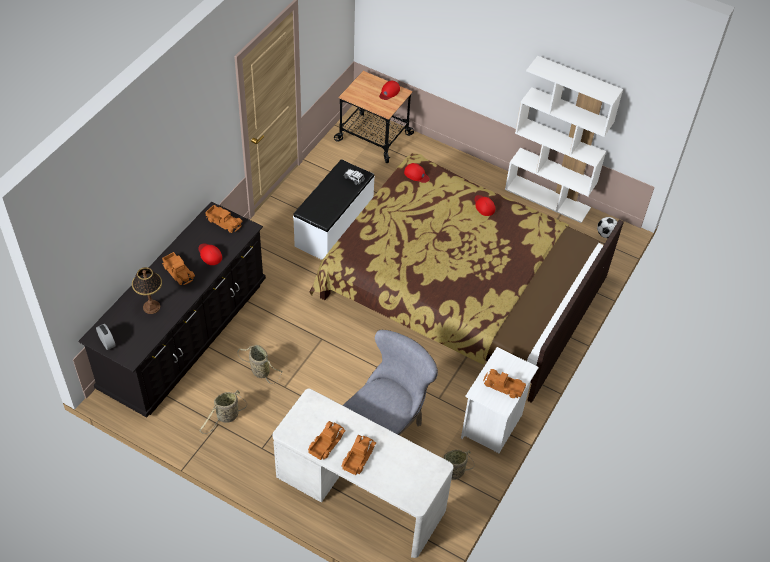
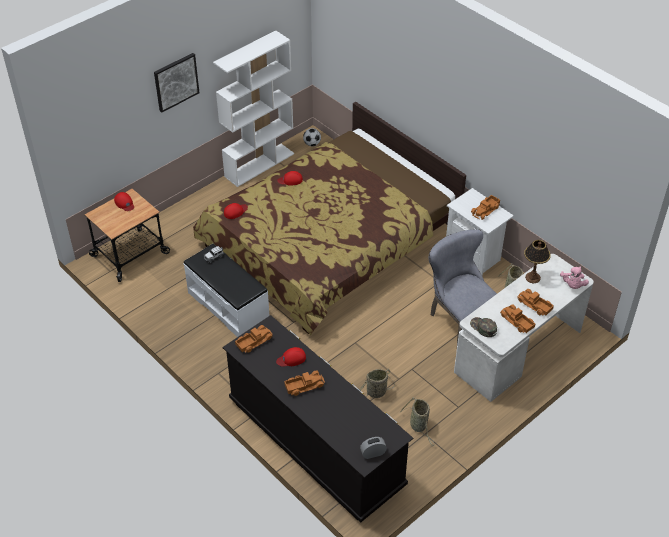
camera: 70 degrees left, 5 degrees down
table lamp [132,267,162,314] -> table lamp moved to [524,240,551,283]
none -> picture [154,53,199,113]
none -> green cap [470,317,497,337]
none -> pink plush toy [560,267,589,289]

